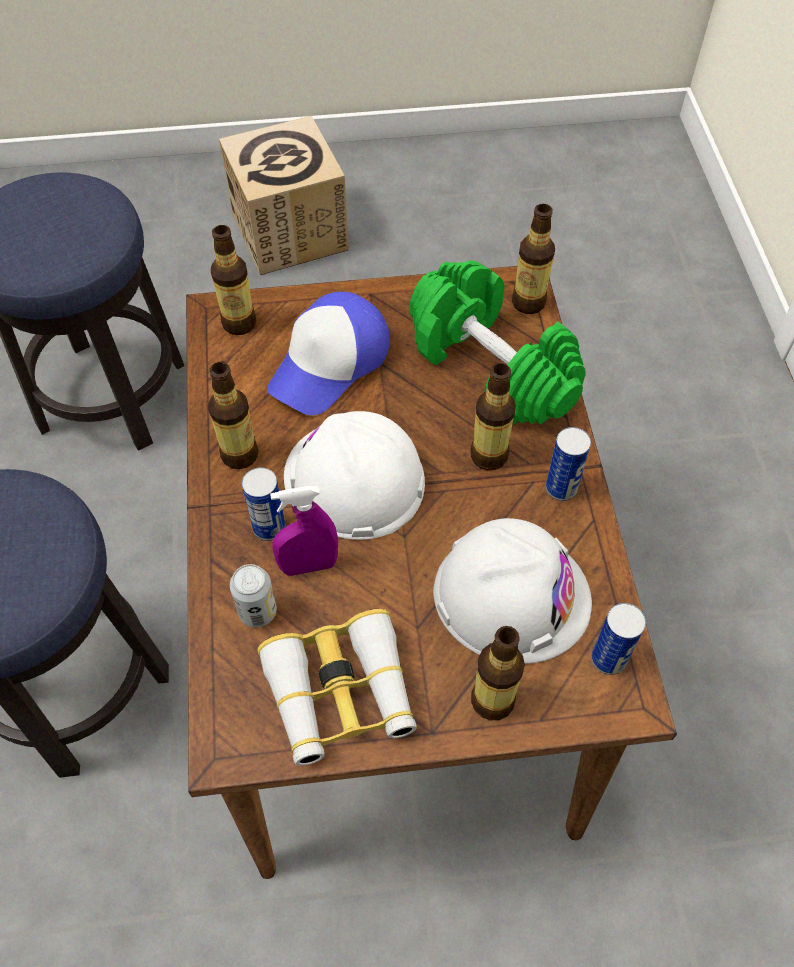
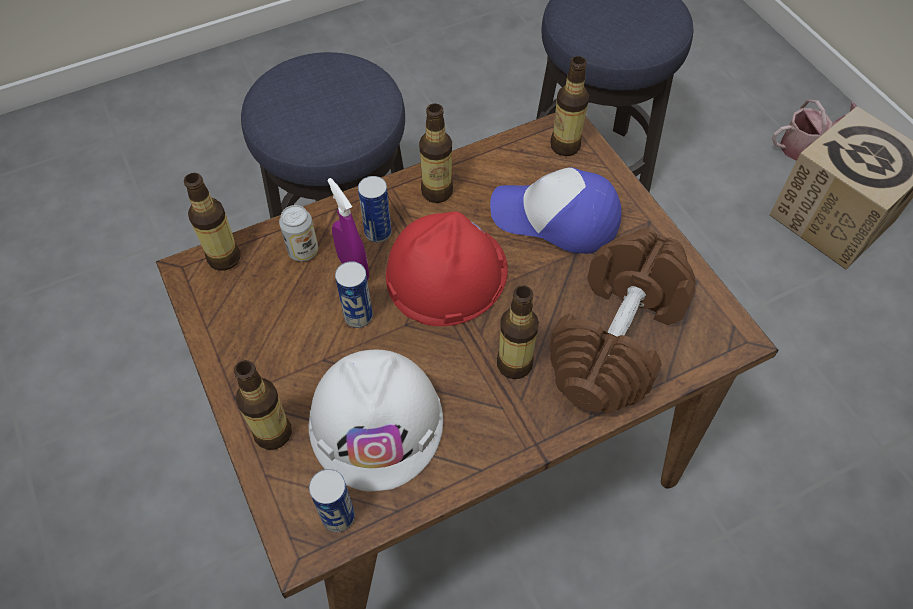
camera: 70 degrees right, 0 degrees up
binoculars [257,609,417,766] -> none
white hard hat [284,411,425,540] -> red hard hat [386,211,508,326]
green dumbbell [410,260,586,425] -> brown dumbbell [549,229,696,413]
bottle [512,204,555,314] -> bottle moved to [184,173,241,271]
can [546,427,591,501] -> can moved to [335,261,373,328]
none -> watering can [772,99,856,161]

